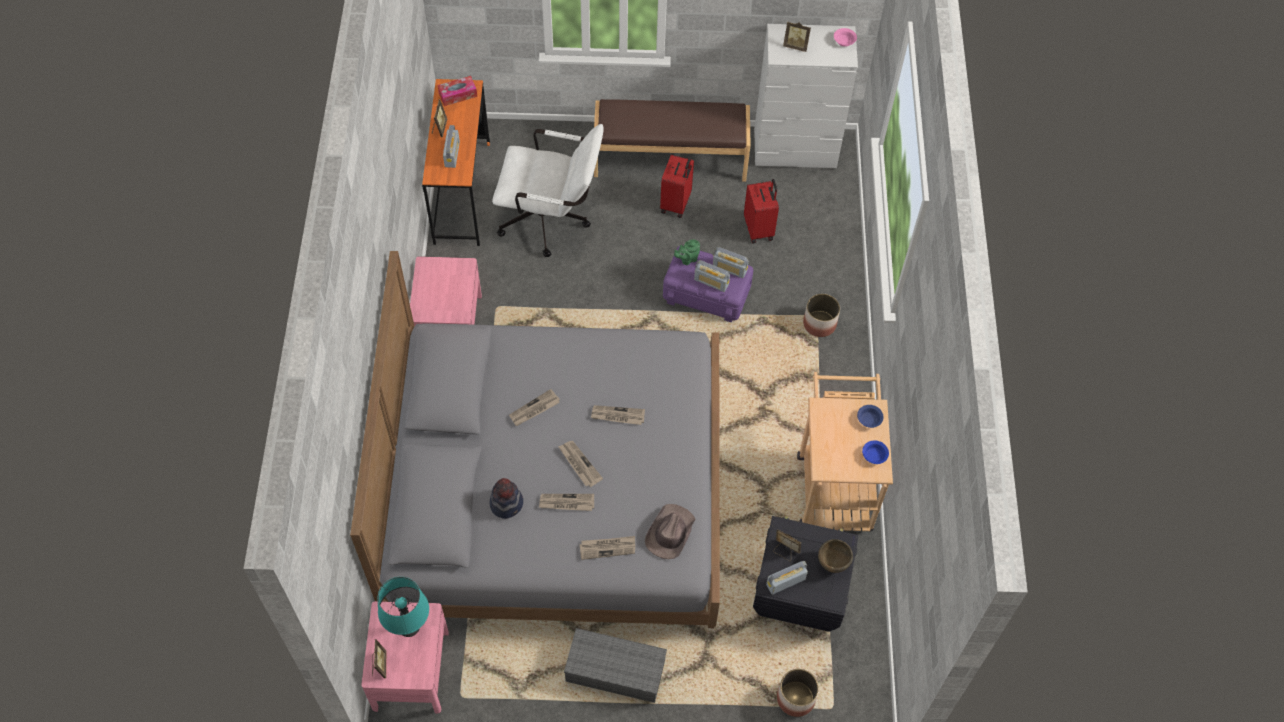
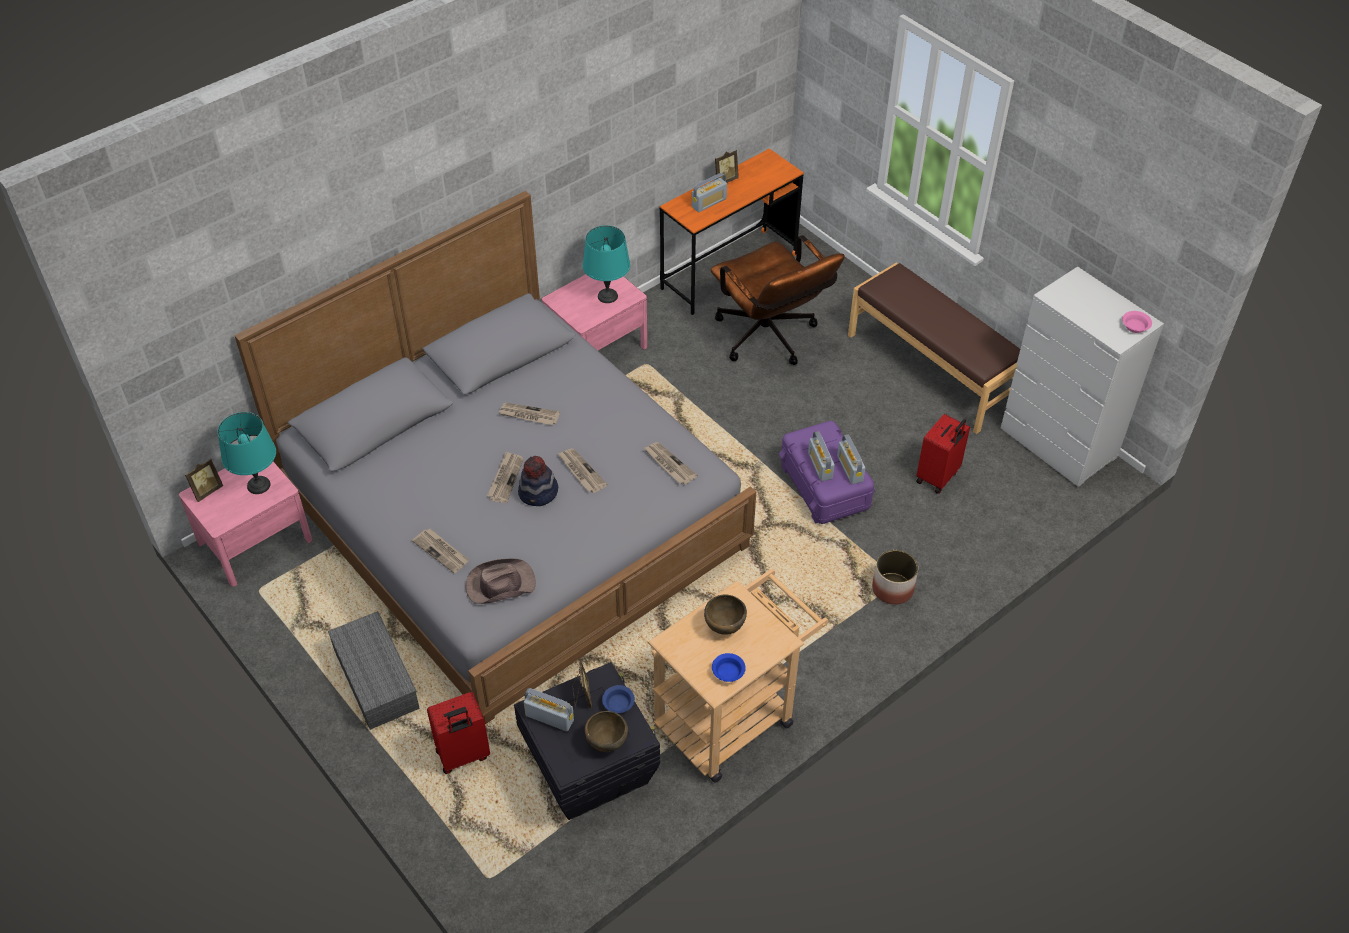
camera: 50 degrees right, 10 degrees down
tissue box [438,76,477,106] -> none
hat [490,478,523,519] -> hat moved to [518,456,558,506]
white office chair [492,124,604,257] -> brown office chair [711,235,845,365]
newspaper [539,494,594,511] -> newspaper moved to [644,442,698,485]
red suitcase [660,155,694,218] -> red suitcase moved to [427,692,490,774]
green teapot [674,239,700,265] -> none
planter [777,669,819,717] -> none
picture frame [783,22,811,52] -> none
blue bowl [857,405,884,428] -> blue bowl moved to [602,685,635,713]
none -> turquoise table lamp [583,225,630,303]
none -> brown bowl [704,594,747,635]

